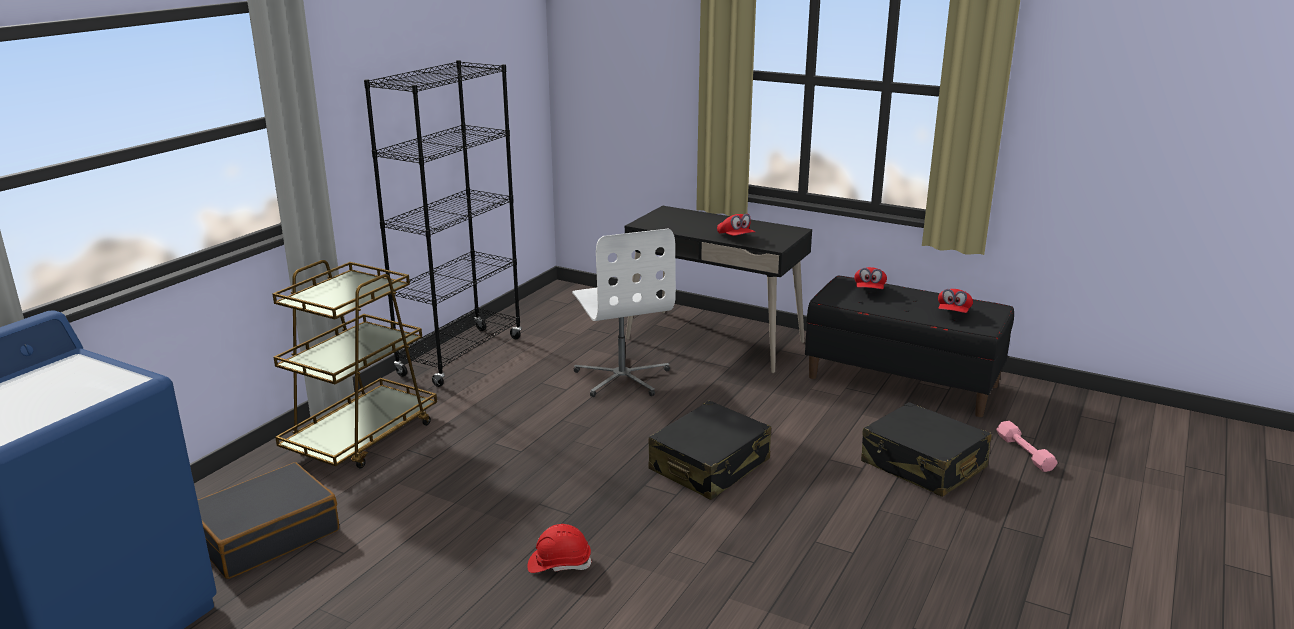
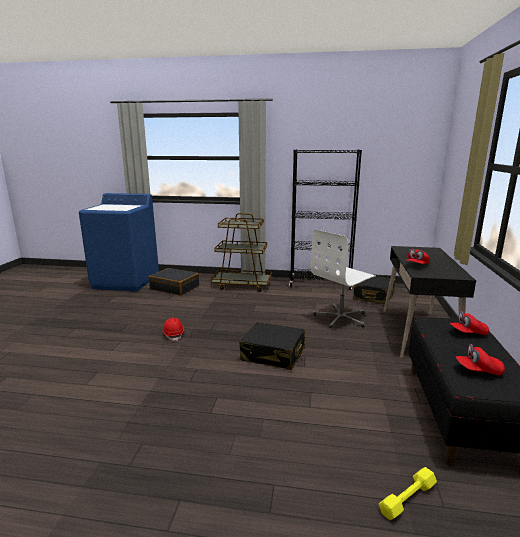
camera: 70 degrees right, 5 degrees down
black suitcase [861,402,991,497] -> black suitcase moved to [353,276,395,304]
pink dumbbell [996,421,1058,472] -> yellow dumbbell [379,467,437,520]

